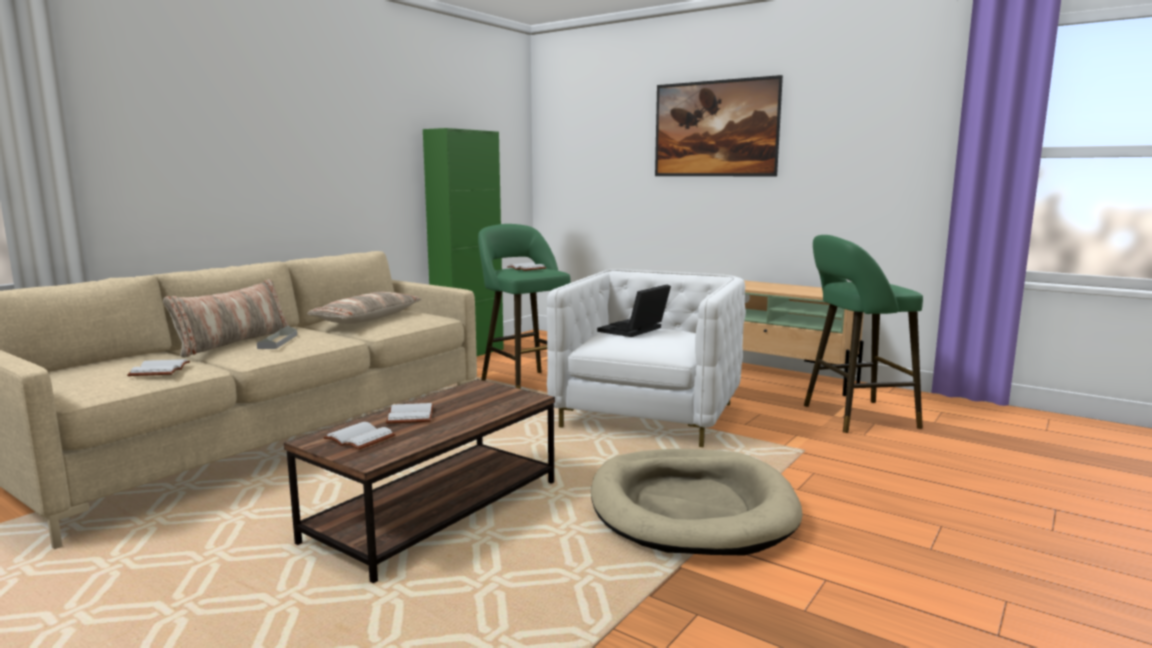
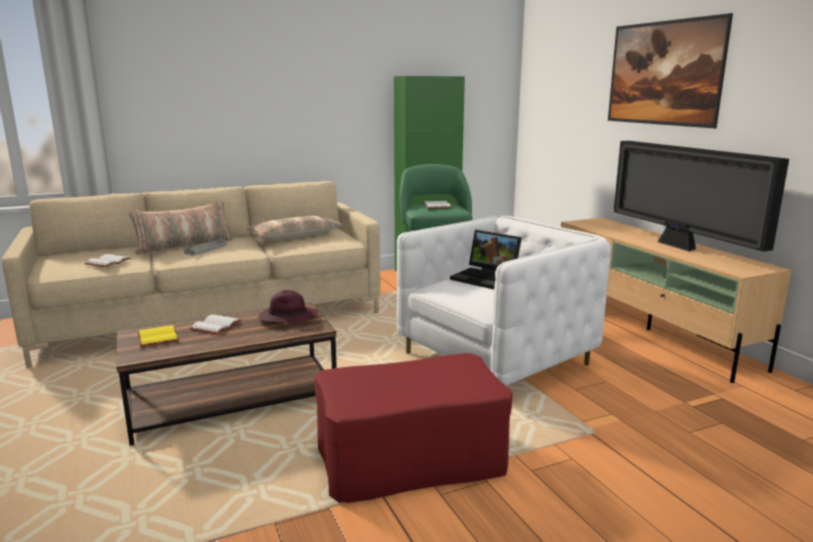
camera: 30 degrees right, 5 degrees up
white book [323,422,396,450] -> yellow book [138,325,179,347]
beige dog bed [591,449,803,555] -> red ottoman [314,353,512,503]
laptop [597,285,671,337] -> laptop turned 120 degrees counterclockwise [450,230,522,289]
green stool [804,235,923,433] -> none
none -> purple hat [258,290,318,325]
none -> television [613,141,789,252]

